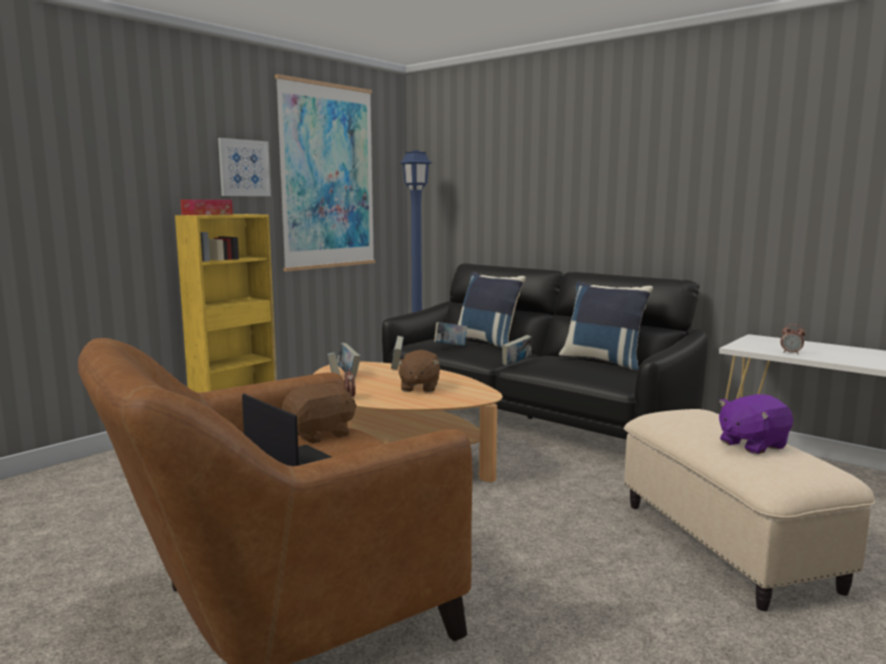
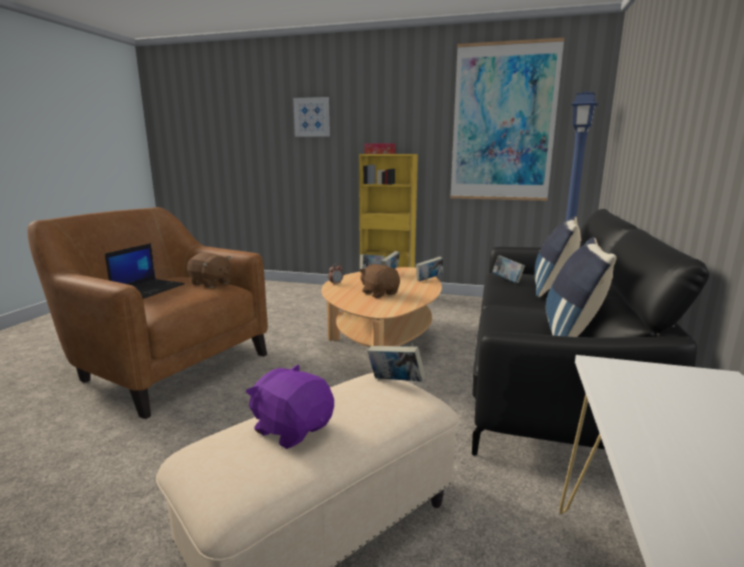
camera: 65 degrees right, 5 degrees up
picture [218,138,271,196] -> picture moved to [293,97,330,137]
brown plush toy [396,350,440,392] -> brown plush toy turned 75 degrees clockwise [359,264,400,298]
book [502,335,532,366] -> book moved to [367,346,426,382]
alarm clock [780,324,805,354] -> none

